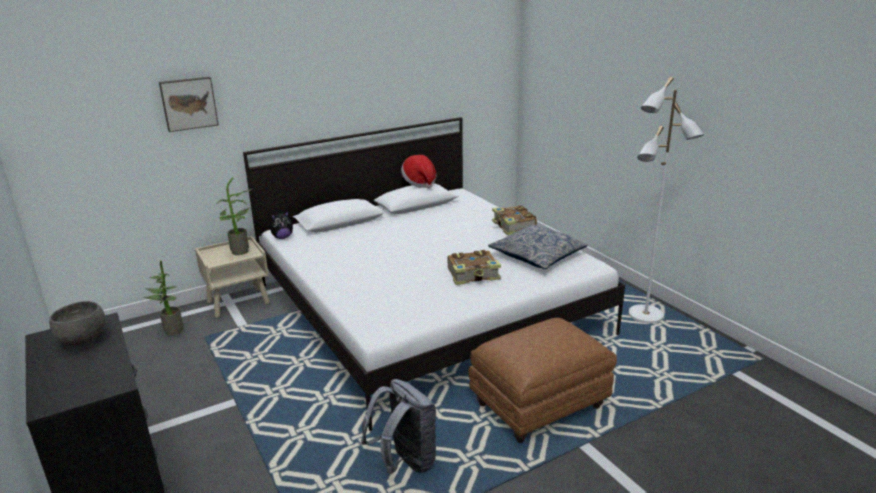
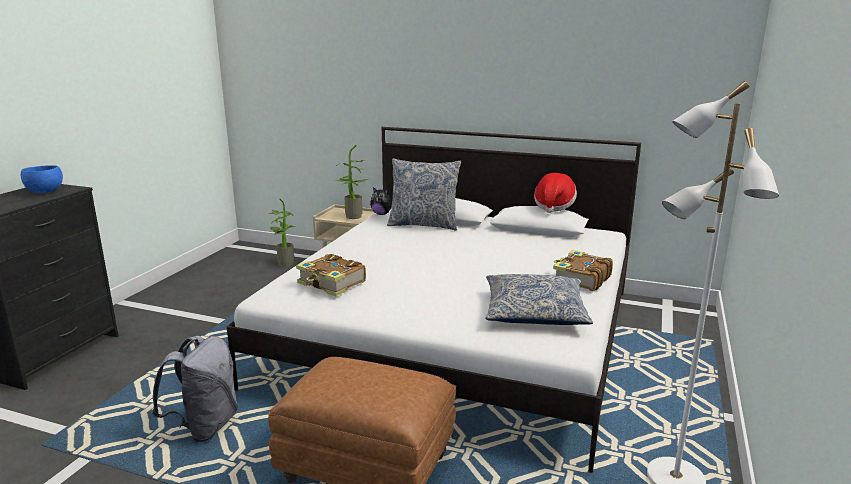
camera: 50 degrees right, 5 degrees down
grey bowl [49,301,105,345] -> blue bowl [21,165,63,193]
picture [159,77,219,132] -> none
book [448,250,501,285] -> book moved to [296,254,366,296]
none -> pillow [387,158,461,230]

